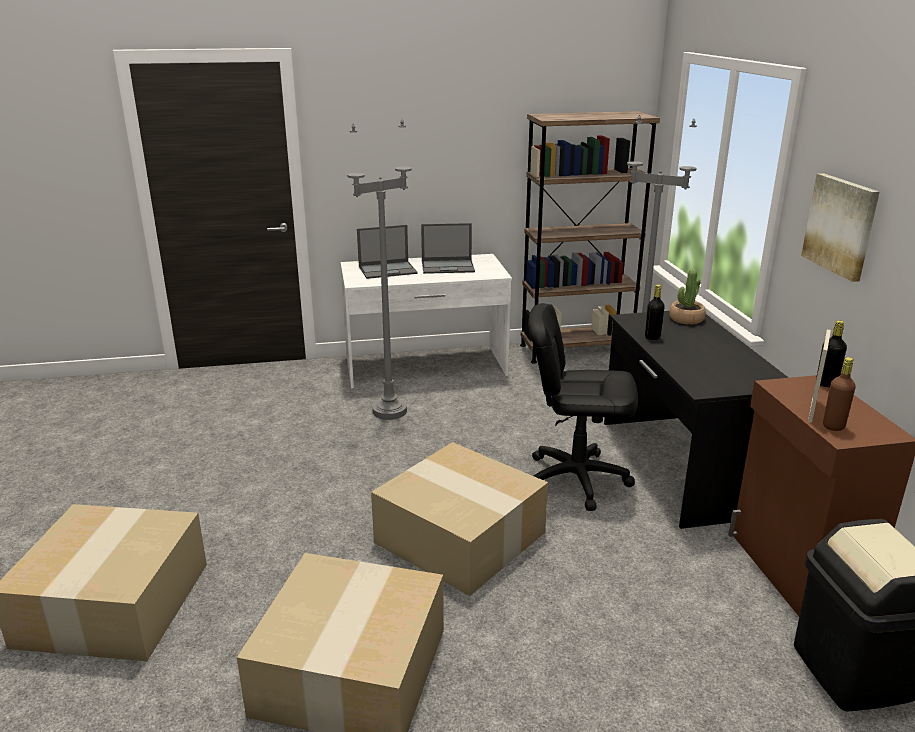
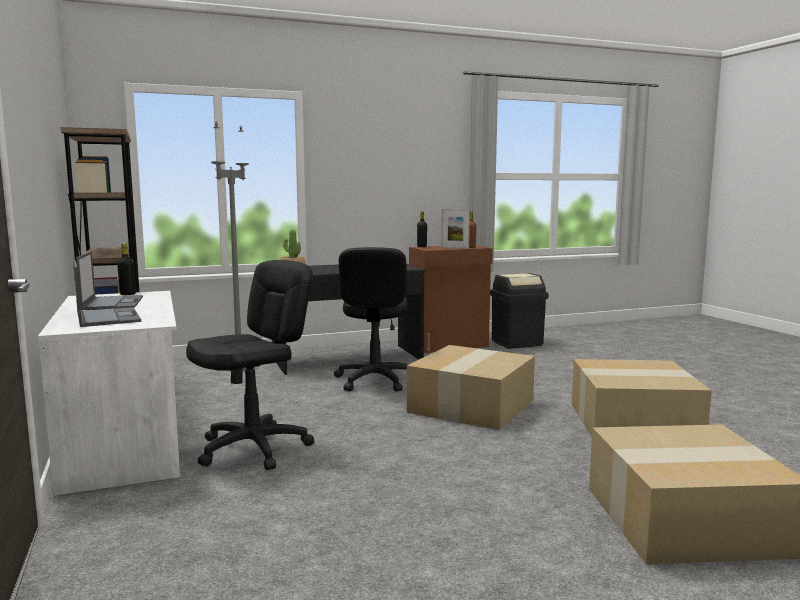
camera: 100 degrees left, 15 degrees down
grey floor lamp [347,120,412,420] -> black office chair [186,260,314,470]
black bottle [645,285,665,340] -> black bottle moved to [117,243,136,295]
picture [801,173,880,282] -> none

